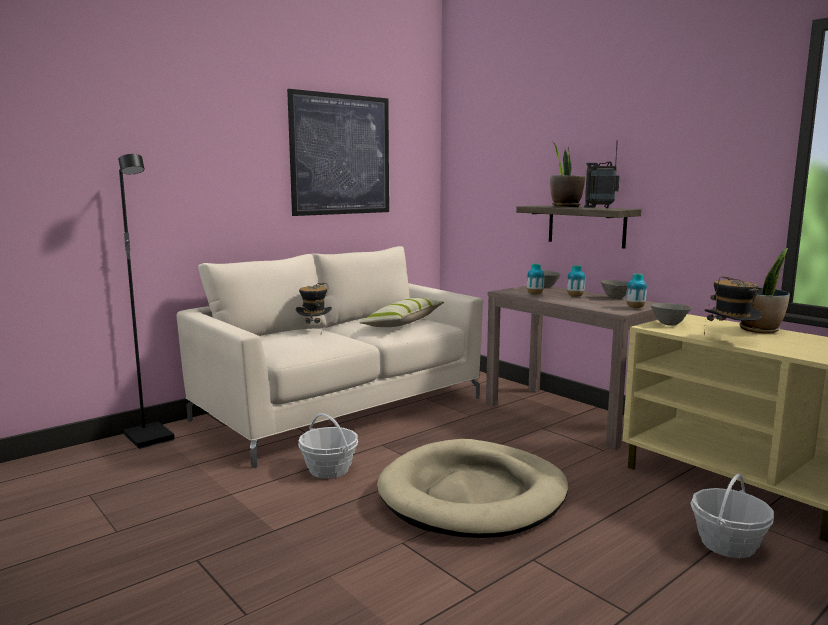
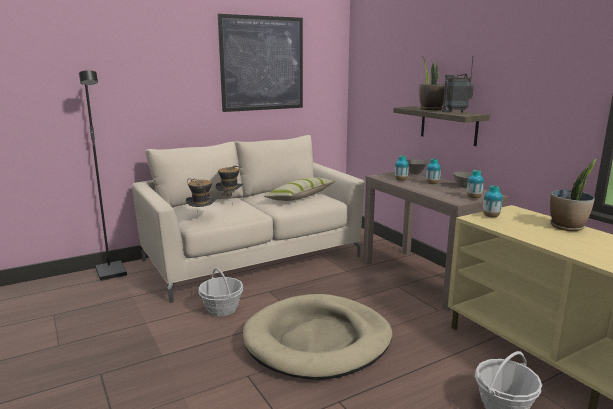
camera: 10 degrees right, 5 degrees up
grey bowl [651,303,691,326] -> vase [483,186,502,218]
hat [704,276,762,336] -> hat moved to [186,178,216,212]

